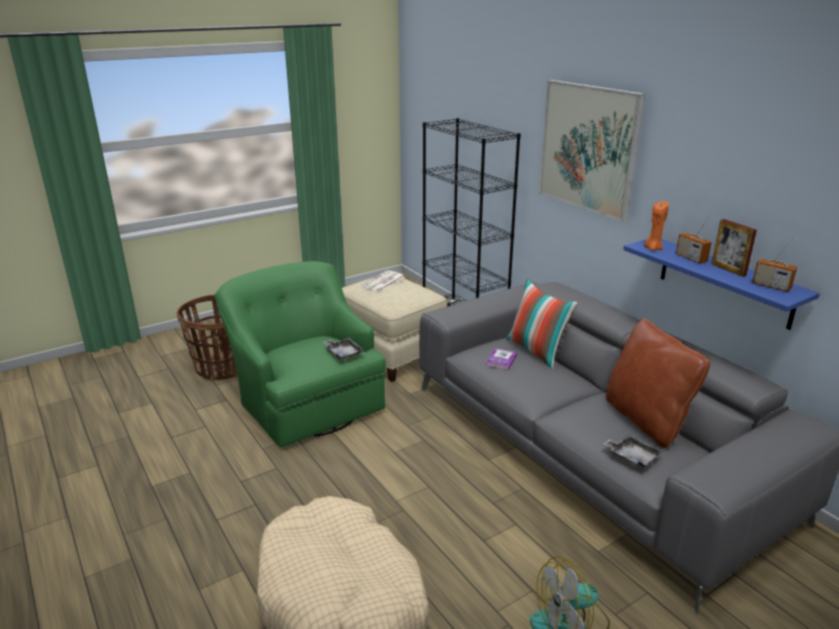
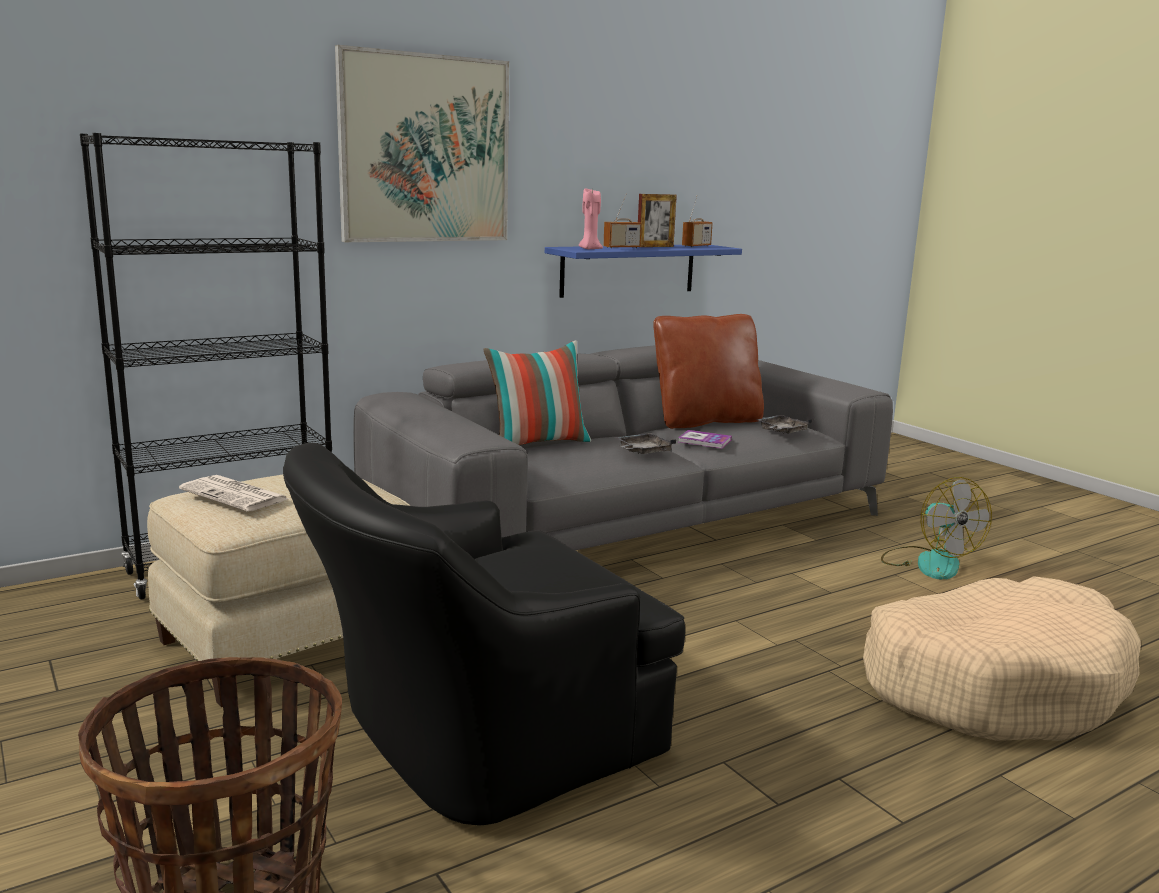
camera: 90 degrees left, 10 degrees down
green armchair [215,261,386,447] -> black armchair [283,443,685,826]
grey tray [324,338,364,361] -> grey tray moved to [614,433,676,454]
book [485,348,517,370] -> book moved to [678,430,732,449]
orange candle [644,201,669,251] -> pink candle [579,188,603,249]

